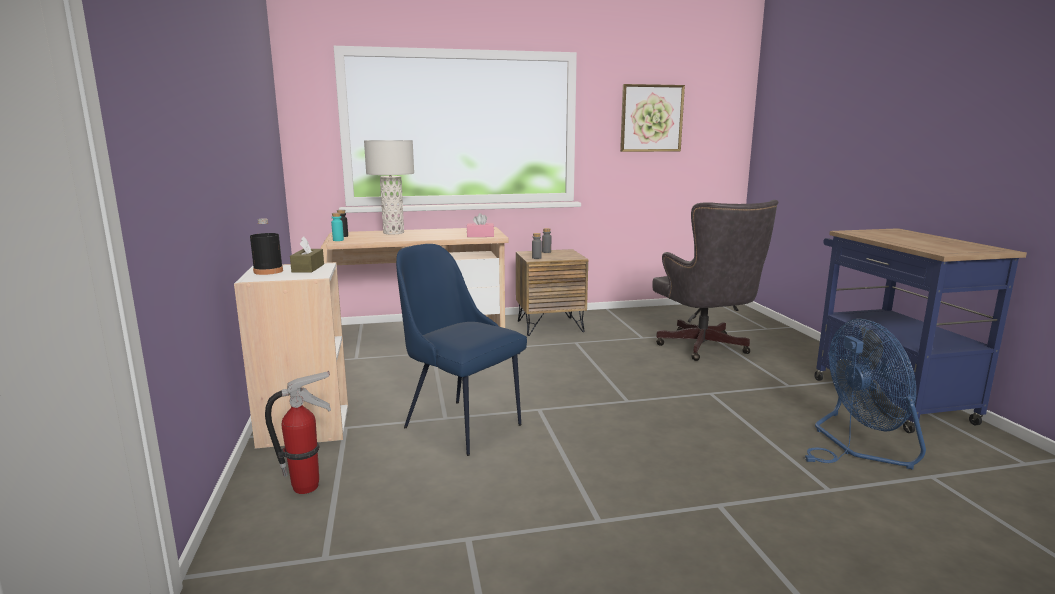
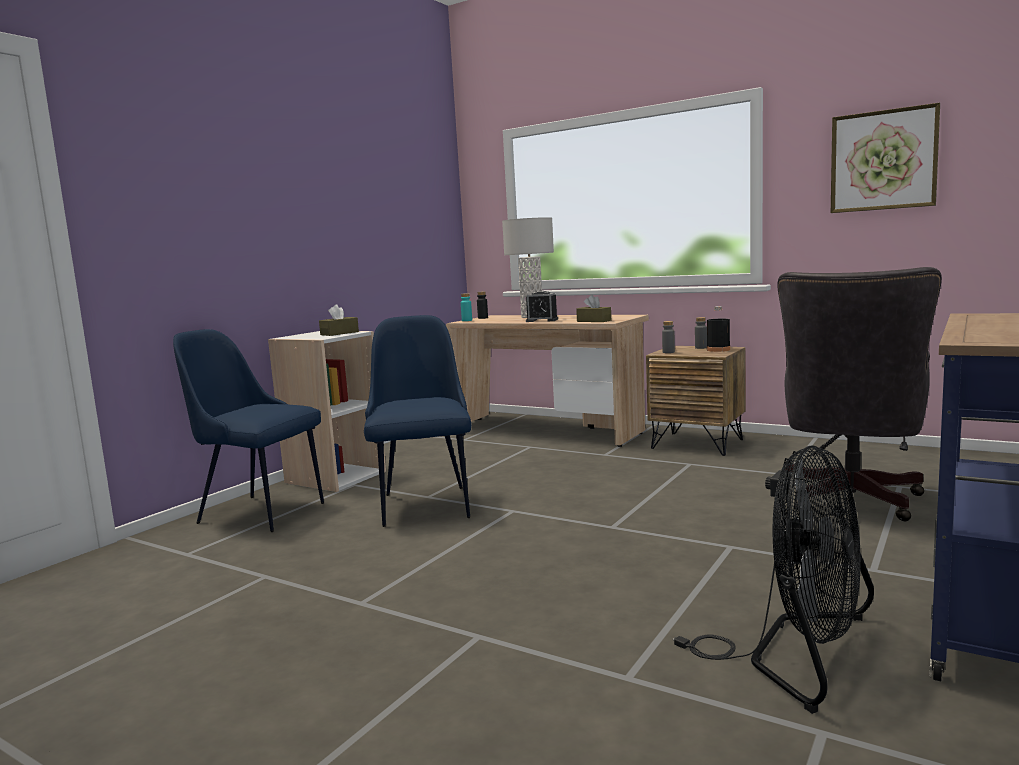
camera: 45 degrees right, 5 degrees down
black bottle [250,218,283,275] -> black bottle moved to [707,306,730,352]
fire extinguisher [265,370,331,494] -> blue chair [173,329,324,532]
pink tissue box [467,213,494,237] -> brown tissue box [576,295,611,322]
blue fan [804,319,926,470] -> black fan [674,446,874,714]
none -> alarm clock [526,291,558,322]

